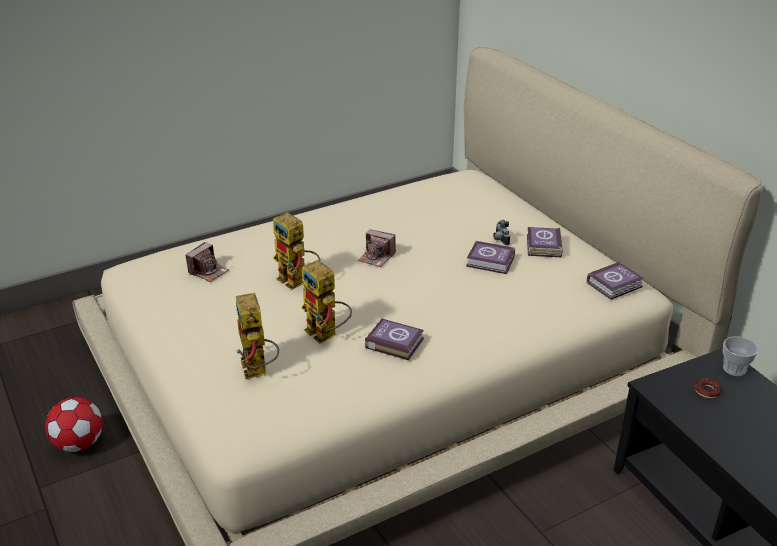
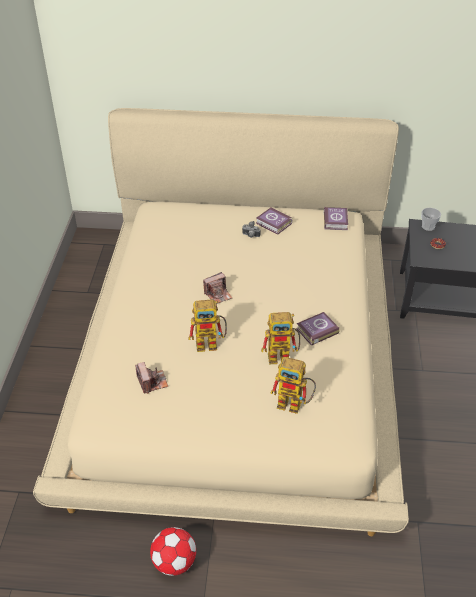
camera: 55 degrees left, 10 degrees up
book [466,241,515,274] -> none

